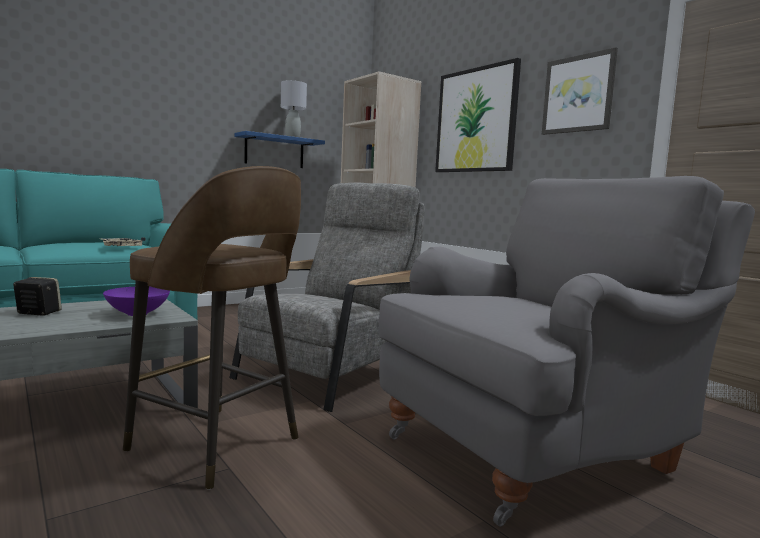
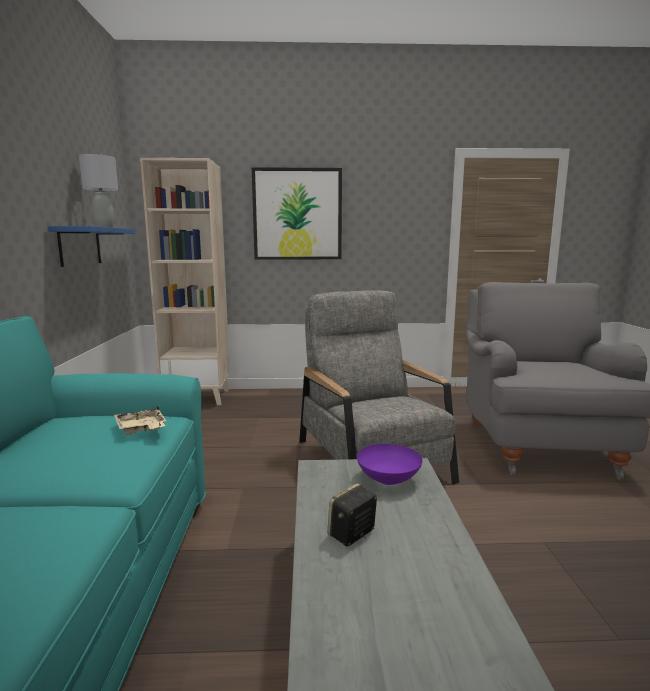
camera: 55 degrees left, 5 degrees up
brown stool [123,166,301,490] -> none
picture [542,47,618,135] -> none

